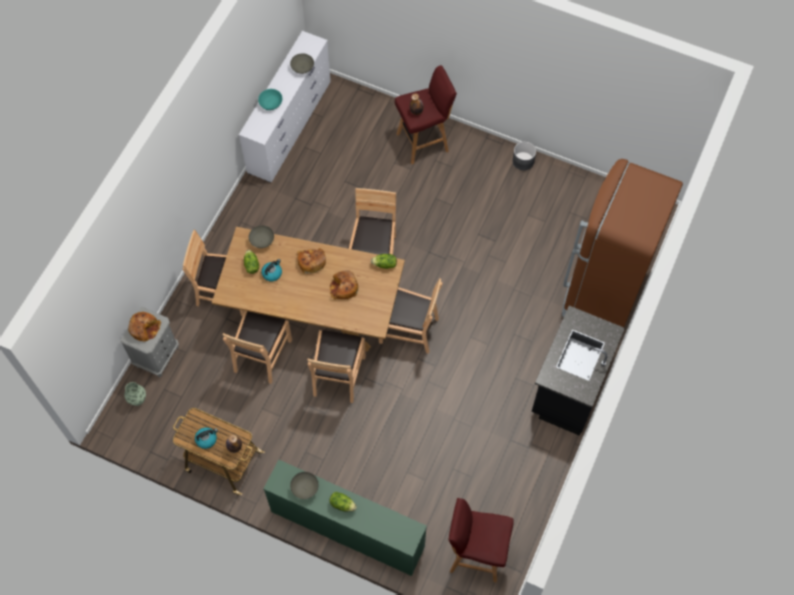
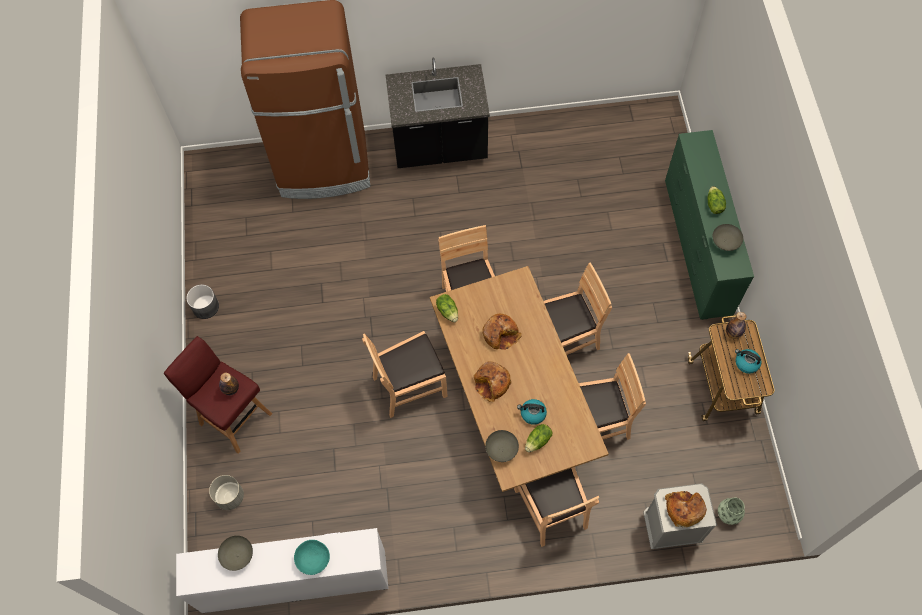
camera: 120 degrees left, 0 degrees up
red stool [448,498,514,582] -> none
none -> grey planter [209,475,244,510]

